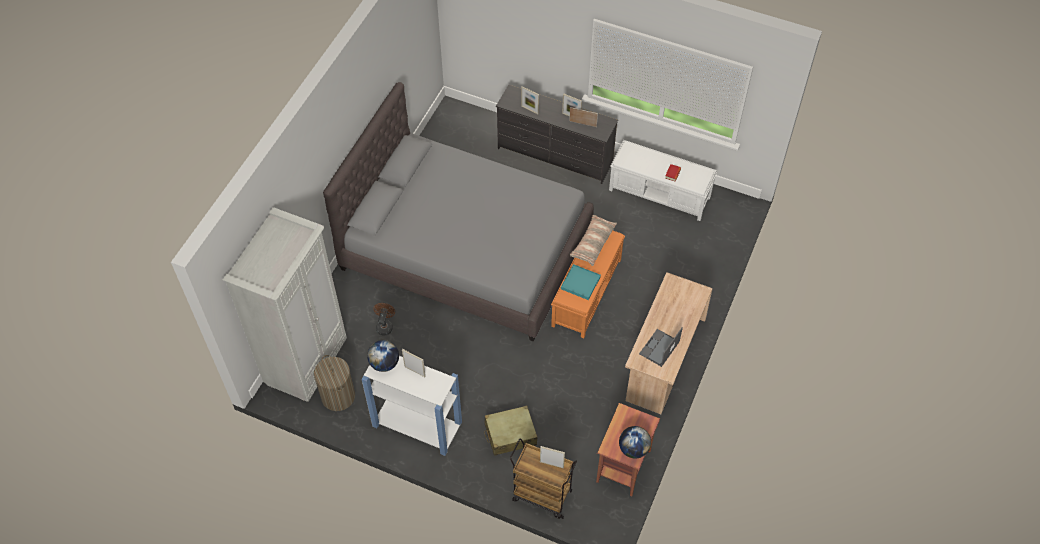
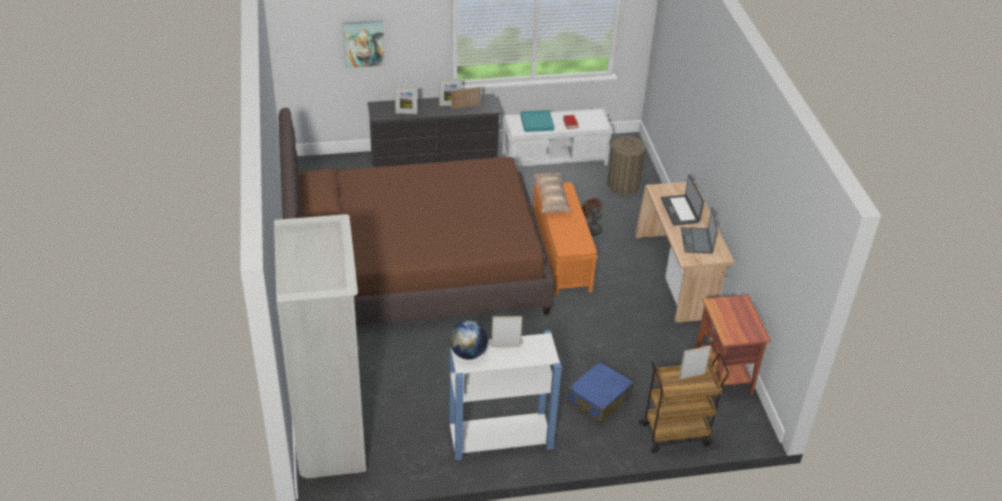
camera: 35 degrees left, 15 degrees down
laundry basket [314,355,355,411] -> laundry basket moved to [607,136,648,194]
grey bed [323,82,594,341] -> brown bed [278,107,555,325]
brown fan [374,303,395,335] -> brown fan moved to [581,198,602,236]
beige suitcase [484,405,537,456] -> blue suitcase [566,361,634,424]
turquoise tray [561,264,601,300] -> turquoise tray moved to [520,110,554,132]
globe [619,426,651,459] -> none
none -> picture [343,21,385,68]
none -> laptop [660,174,704,226]

